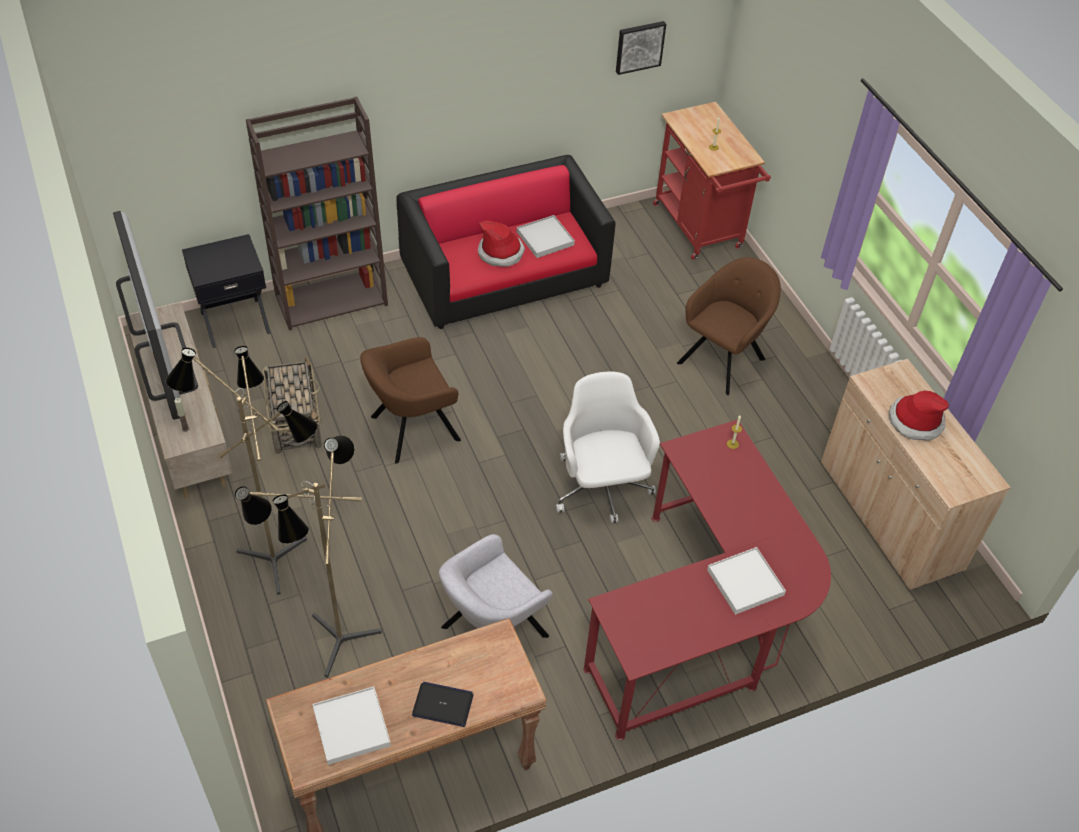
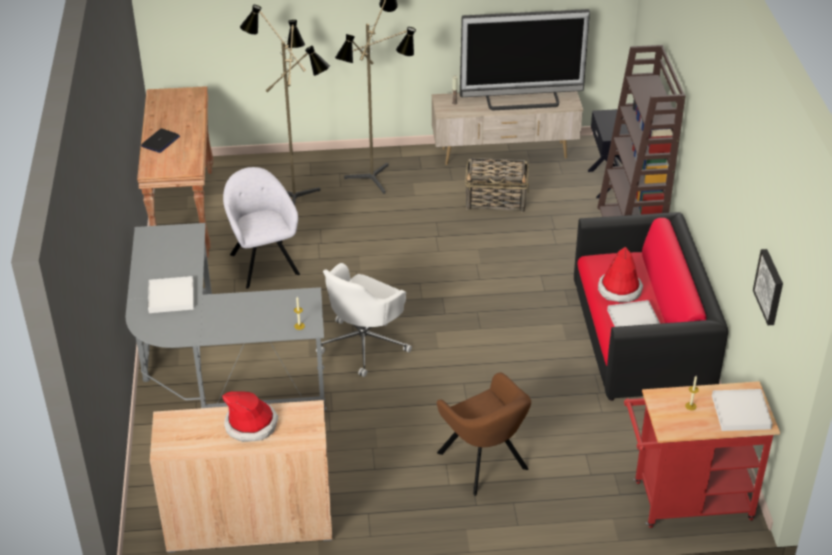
camera: 110 degrees right, 10 degrees down
white tray [312,686,391,765] -> white tray moved to [712,389,772,431]
brown armchair [360,337,461,464] -> none
white office chair [556,372,660,524] -> white office chair turned 120 degrees clockwise [316,263,412,377]
red desk [584,420,831,740] -> grey desk [126,223,327,411]

